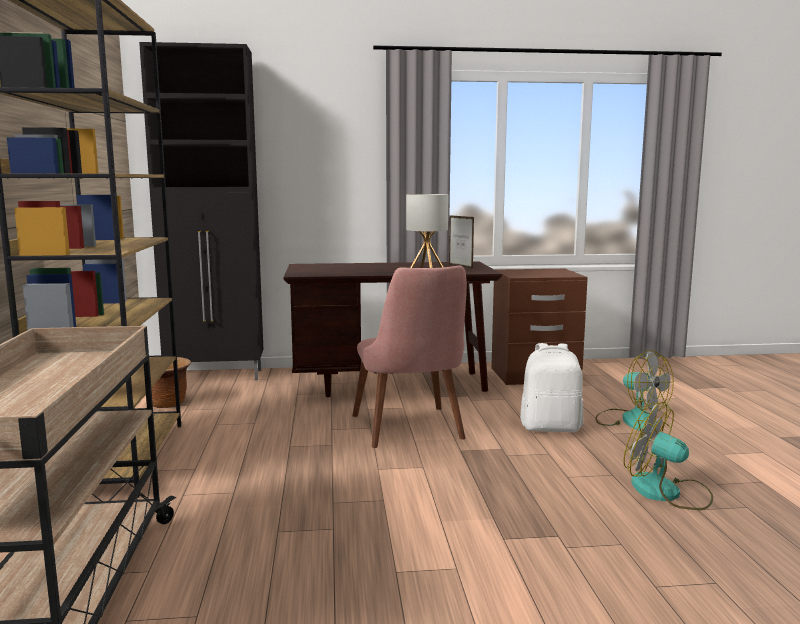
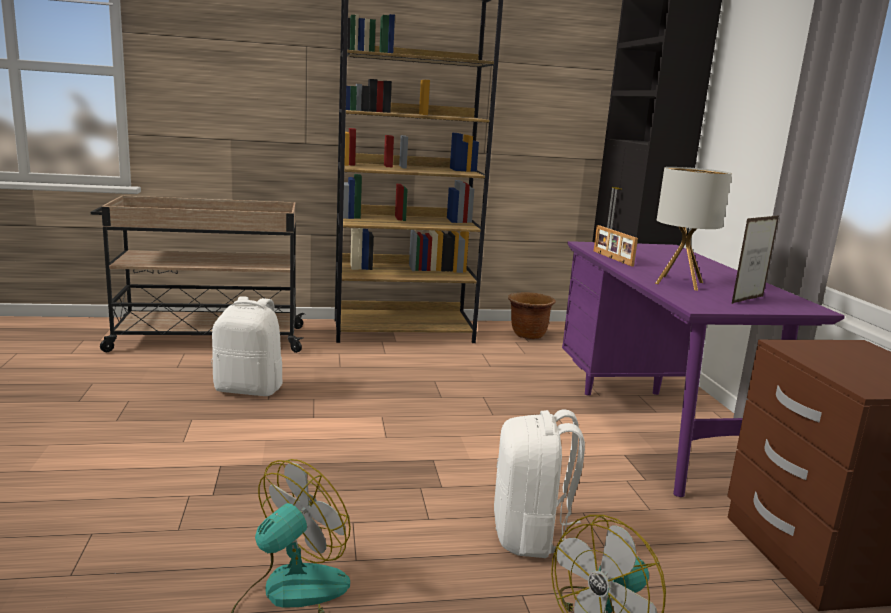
camera: 85 degrees right, 5 degrees up
brown desk [283,262,502,397] -> purple desk [562,241,845,497]
pink chair [352,265,467,448] -> none
none -> white backpack [212,296,283,396]
none -> picture frame [594,225,638,267]

